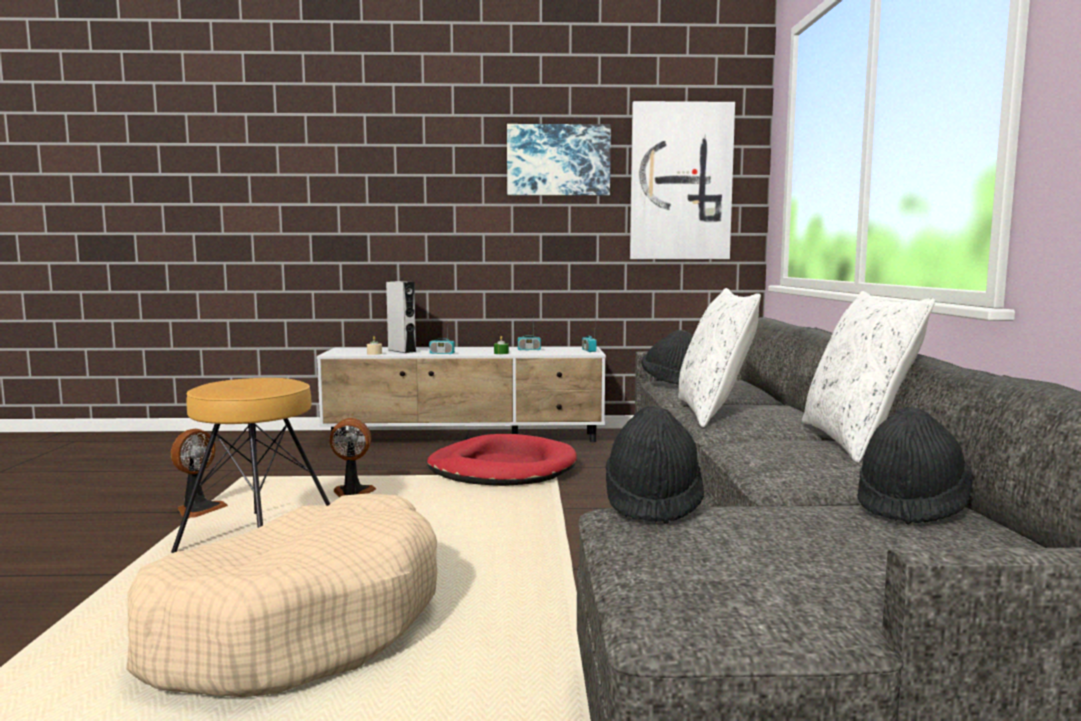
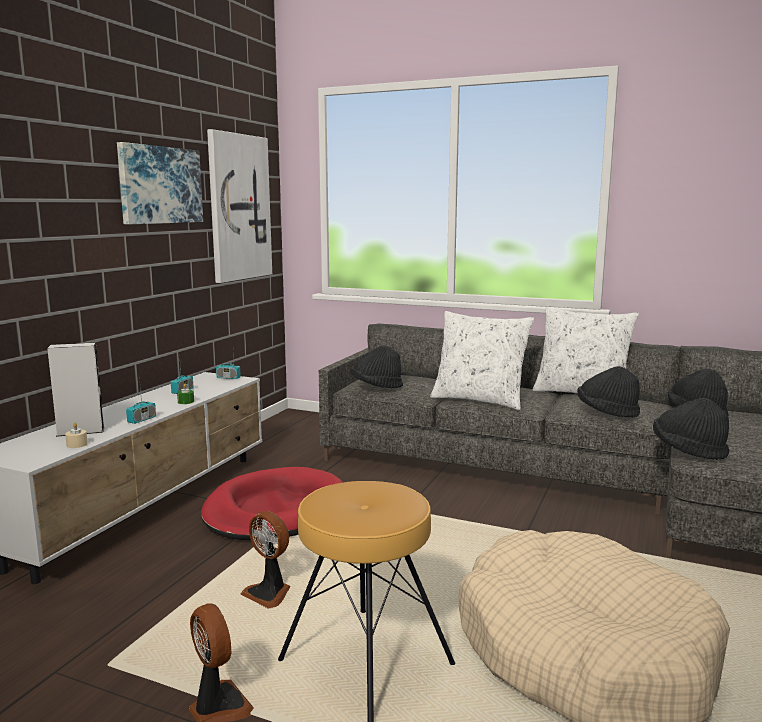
camera: 65 degrees left, 5 degrees up
fan [329,418,376,497] -> fan turned 75 degrees counterclockwise [240,511,290,609]
none -> black hat [577,366,640,418]

